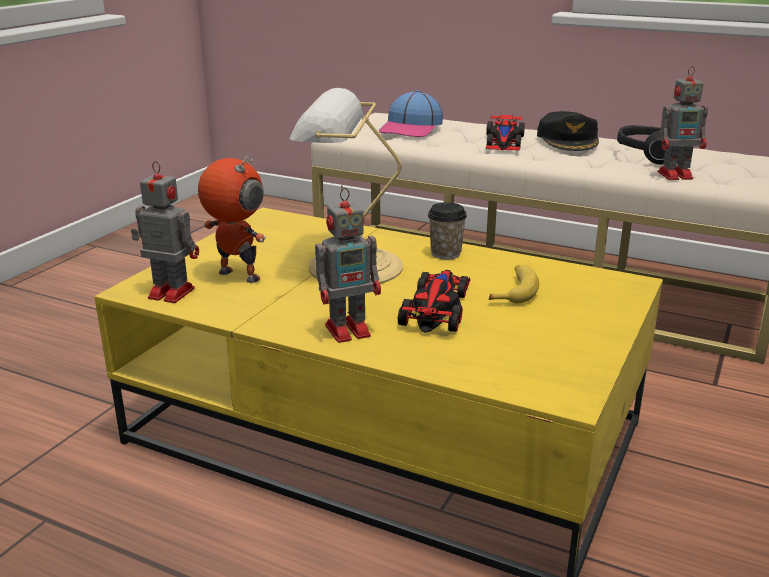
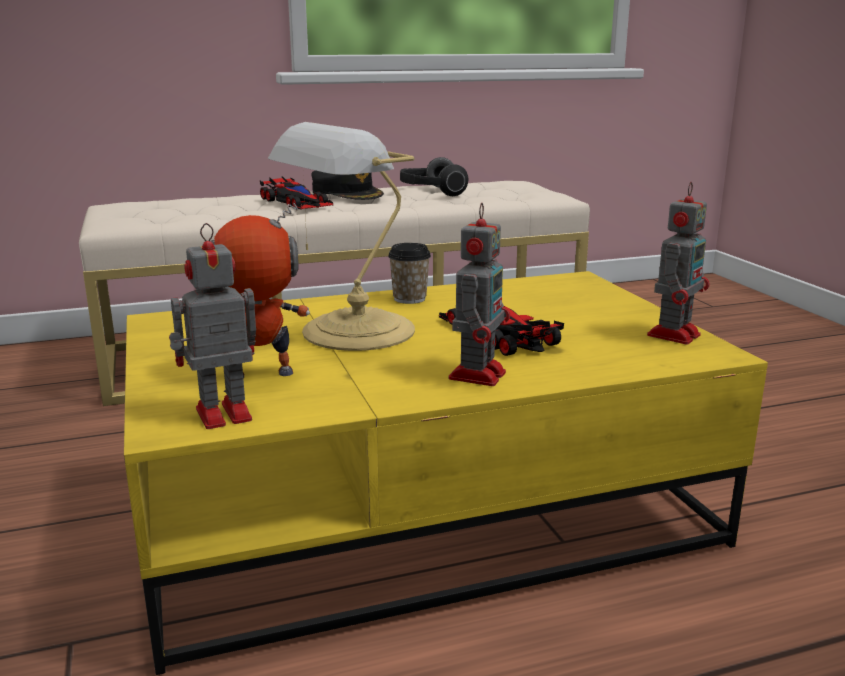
camera: 45 degrees left, 5 degrees down
cap [379,90,443,137] -> none
banana [489,265,539,303] -> none
toy robot [658,66,708,180] -> toy robot moved to [647,182,710,344]

